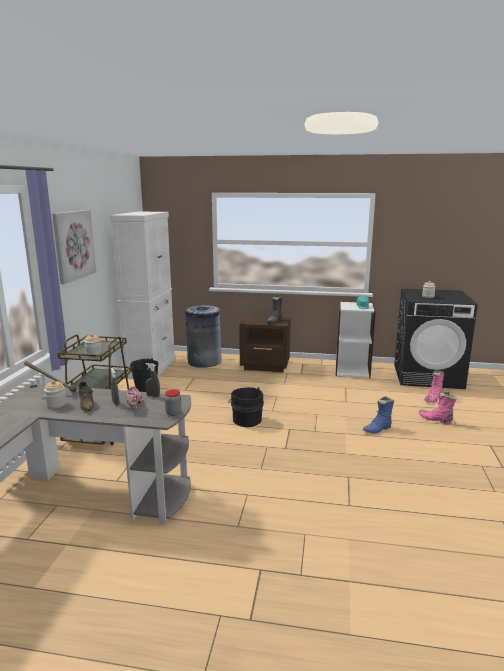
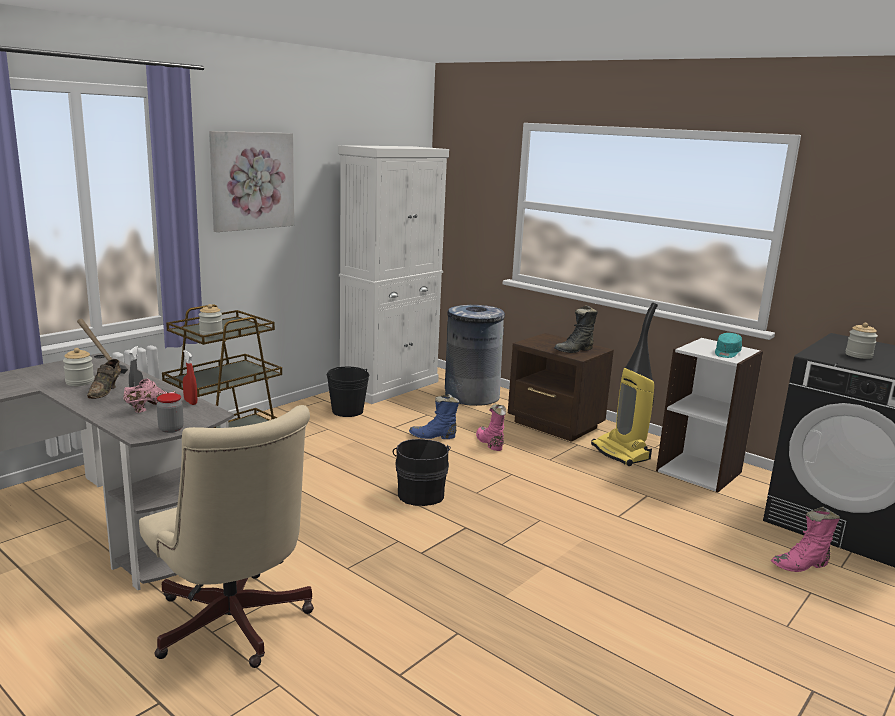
camera: 30 degrees right, 0 degrees up
grey spray bottle [145,363,160,397] -> red spray bottle [183,350,197,405]
blue boot [362,396,394,434] -> blue boot moved to [409,394,459,439]
pink boot [418,392,457,424] -> pink boot moved to [476,404,506,451]
none -> beige office chair [139,405,314,668]
none -> vacuum cleaner [591,303,658,466]

